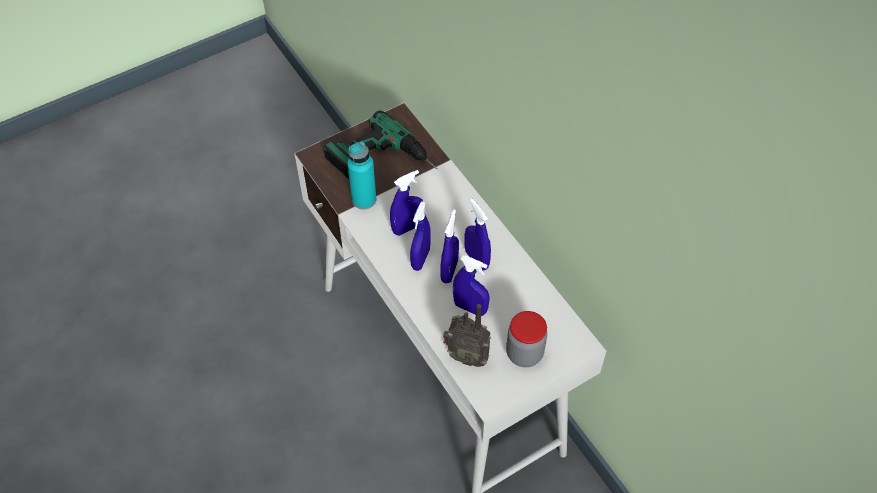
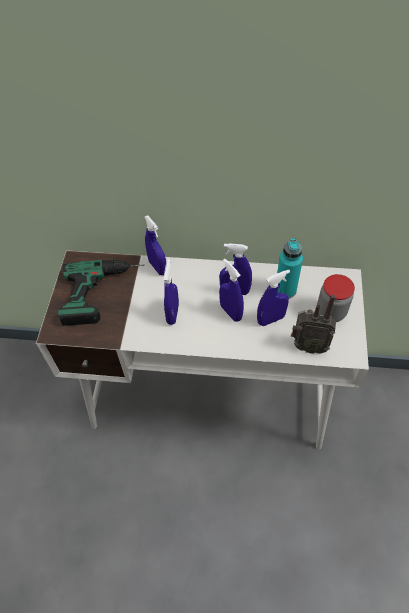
camera: 50 degrees left, 0 degrees up
turquoise bottle [347,142,376,209] -> turquoise bottle moved to [277,238,303,299]
blue spray bottle [410,201,431,271] -> blue spray bottle moved to [144,215,166,275]
radio [443,304,491,367] -> radio turned 45 degrees clockwise [291,295,336,354]

